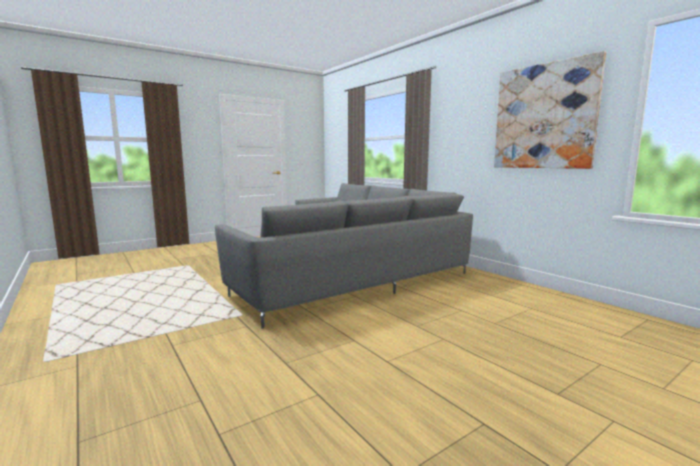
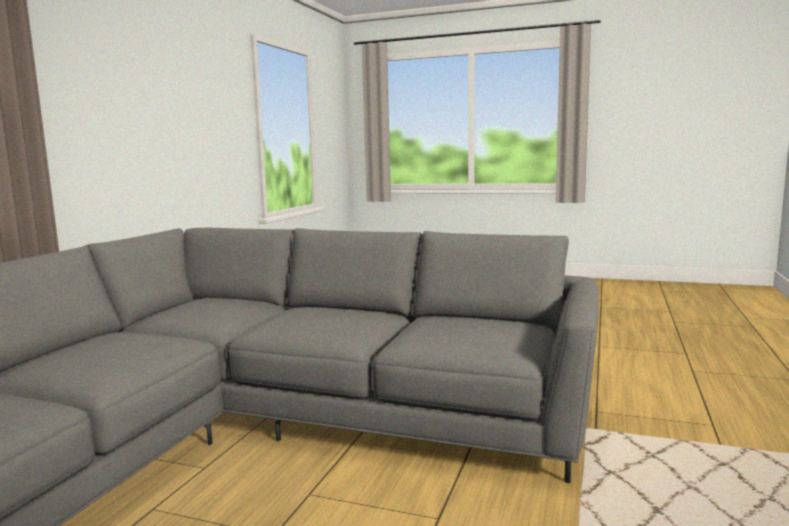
camera: 125 degrees left, 0 degrees up
picture [494,51,606,169] -> none

